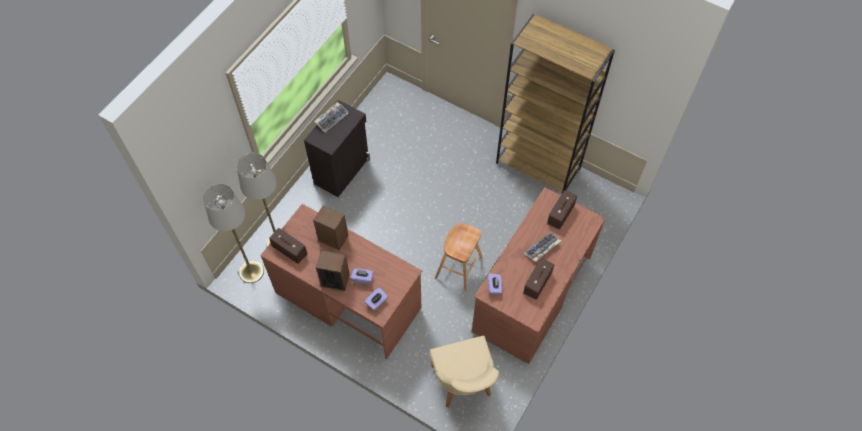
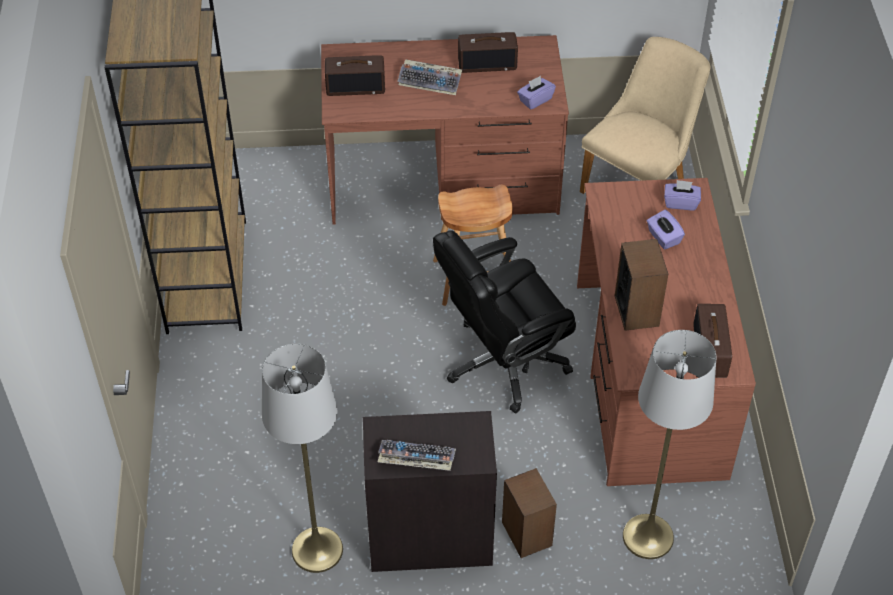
camera: 125 degrees left, 10 degrees down
grey floor lamp [203,184,264,283] -> grey floor lamp moved to [262,344,343,573]
speaker [316,250,350,291] -> speaker moved to [502,468,557,558]
none -> black office chair [433,230,576,413]

